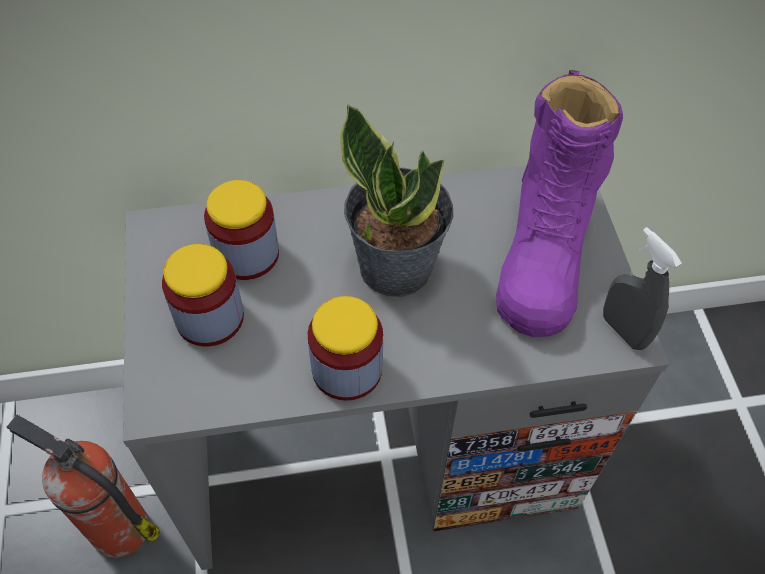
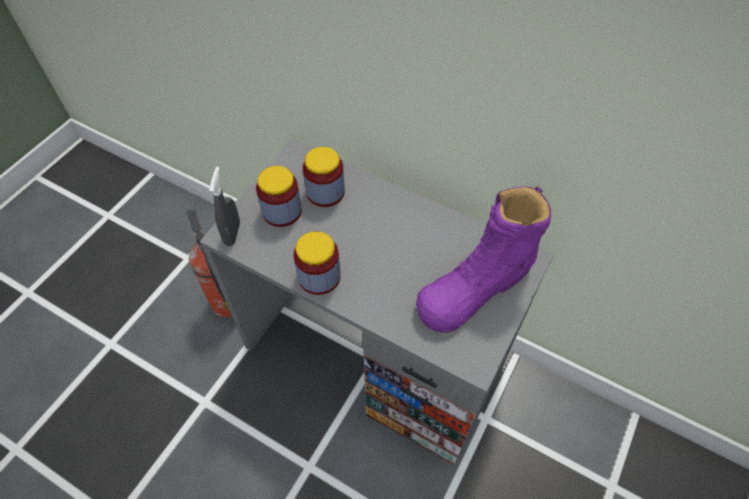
camera: 40 degrees right, 0 degrees up
potted plant [340,104,454,297] -> none
grey spray bottle [603,227,682,350] -> grey spray bottle moved to [209,167,240,246]

